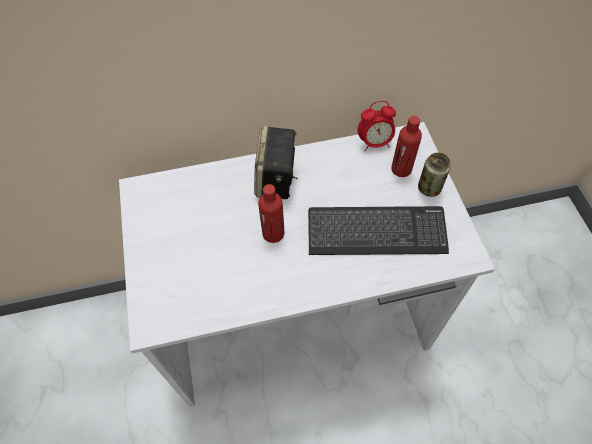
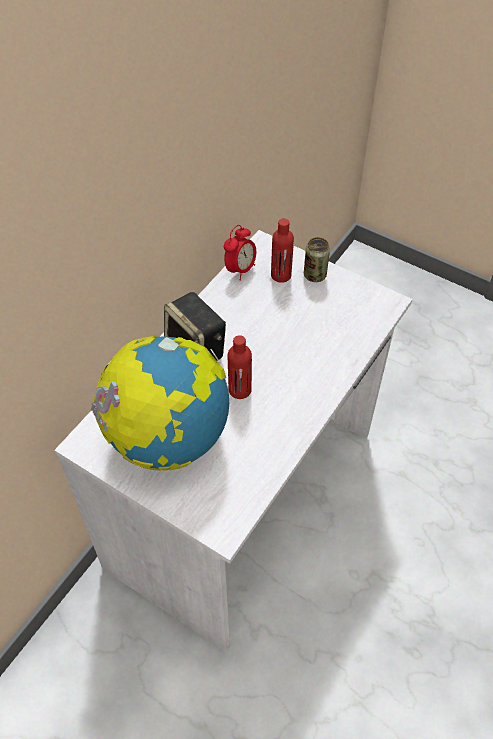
camera: 45 degrees left, 5 degrees down
keyboard [308,206,449,255] -> none
none -> globe [91,336,229,471]

